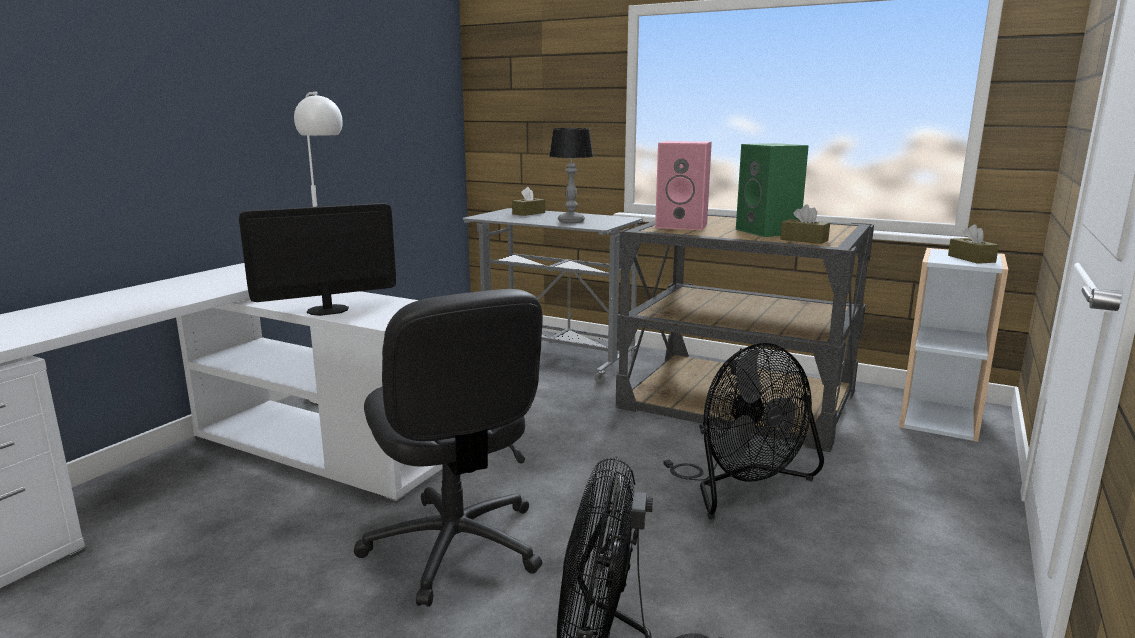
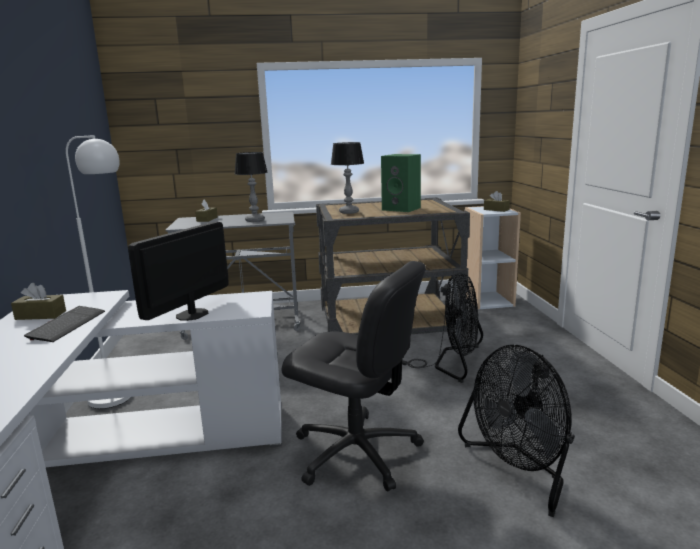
camera: 35 degrees left, 0 degrees up
pink speaker [655,141,712,230] -> table lamp [331,142,364,214]
brown tissue box [780,205,830,244] -> brown tissue box moved to [11,283,66,320]
none -> keyboard [24,306,105,342]

